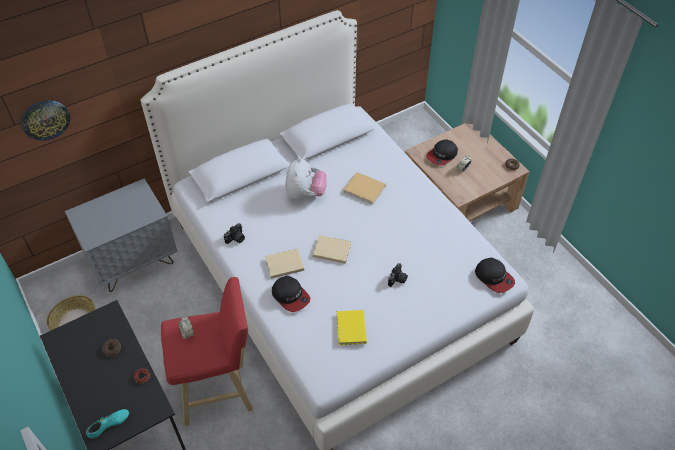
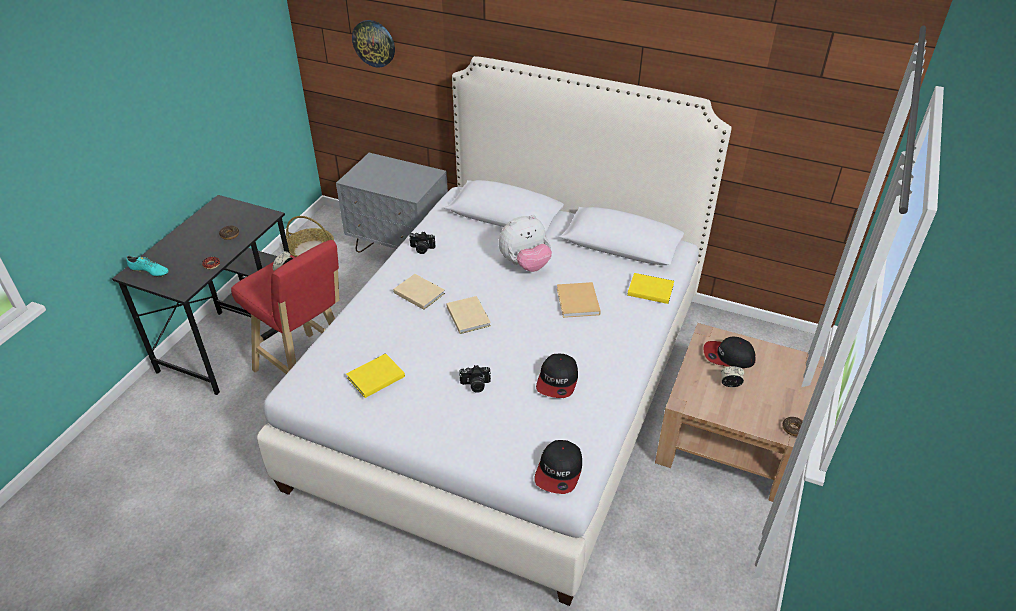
camera: 55 degrees right, 10 degrees down
cap [272,276,310,312] -> cap moved to [536,354,578,398]
none -> yellow book [627,273,674,304]

